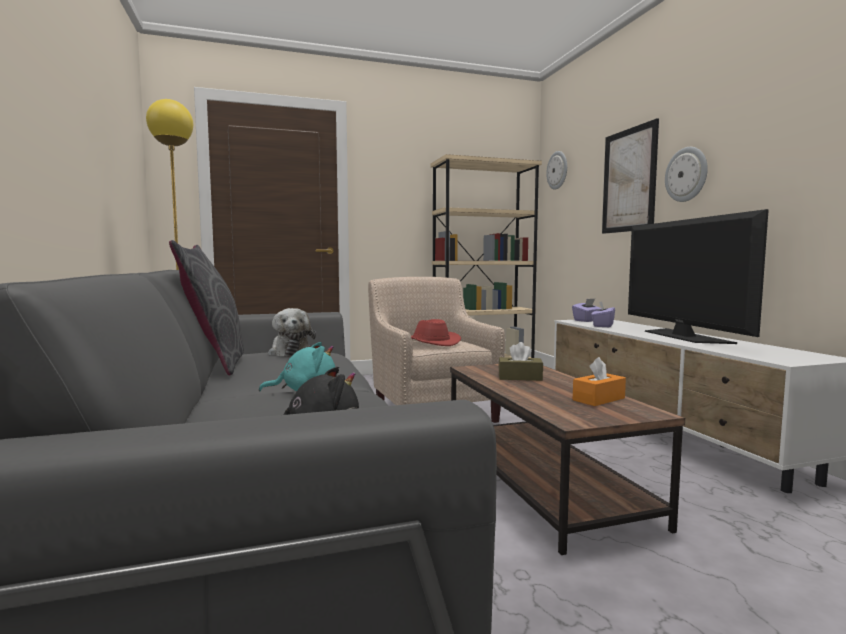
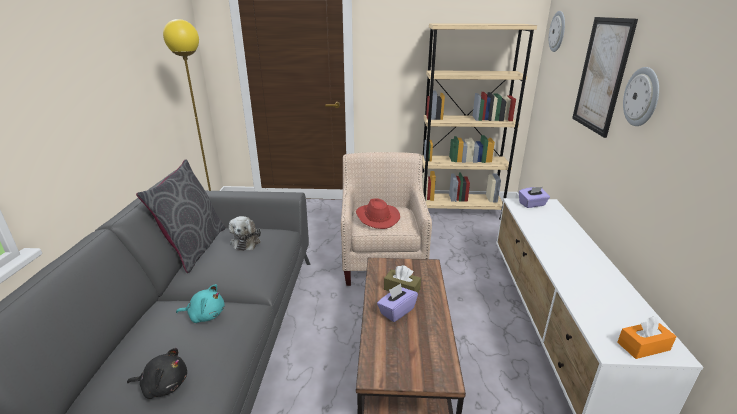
camera: 20 degrees right, 20 degrees up
orange tissue box [573,357,626,406] -> orange tissue box moved to [617,316,677,359]
purple tissue box [591,301,615,327] -> purple tissue box moved to [377,283,418,322]
television [628,209,769,344] -> none

